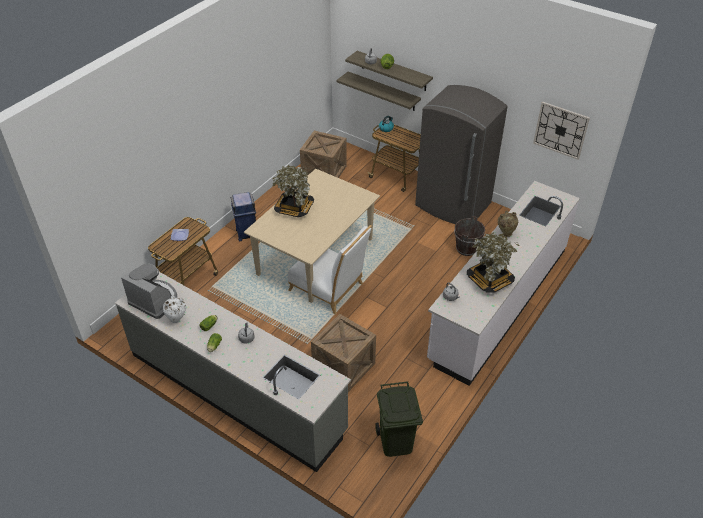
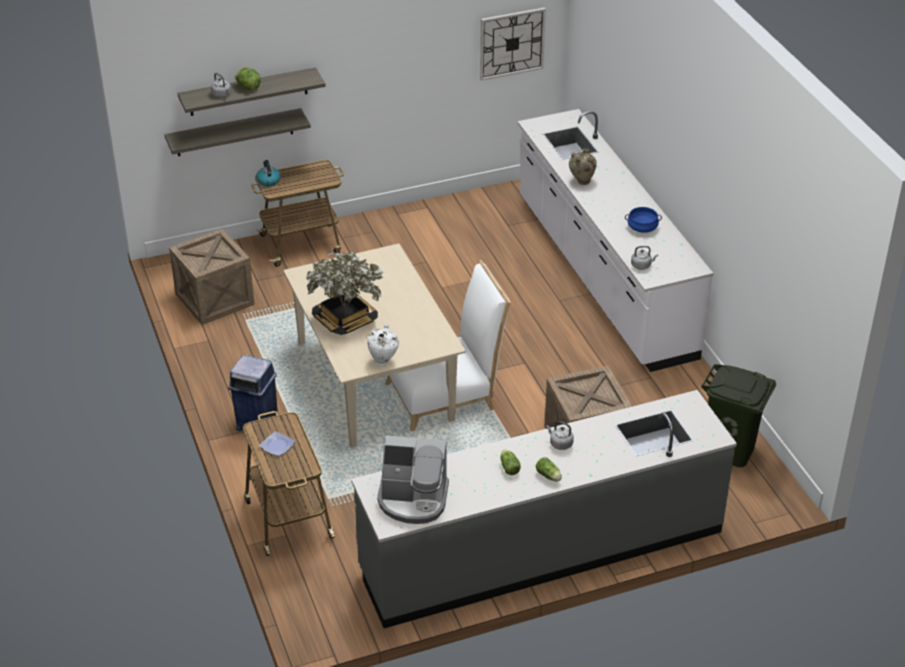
camera: 55 degrees left, 5 degrees down
coffee machine [121,264,177,319] -> coffee machine turned 150 degrees counterclockwise [377,436,449,524]
white vase [163,296,186,323] -> white vase moved to [367,323,399,366]
grey fridge [415,85,508,224] -> none
brown bucket [454,216,485,256] -> none
potted plant [467,232,519,293] -> blue cooking pot [625,207,662,233]

